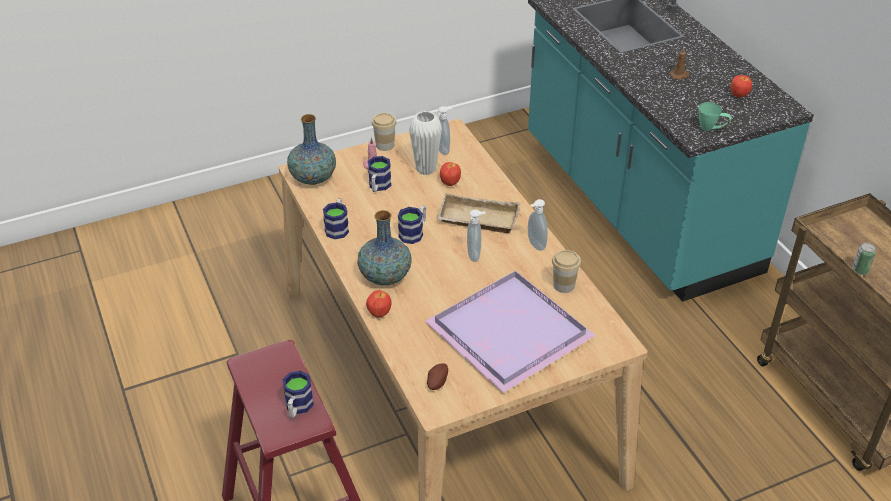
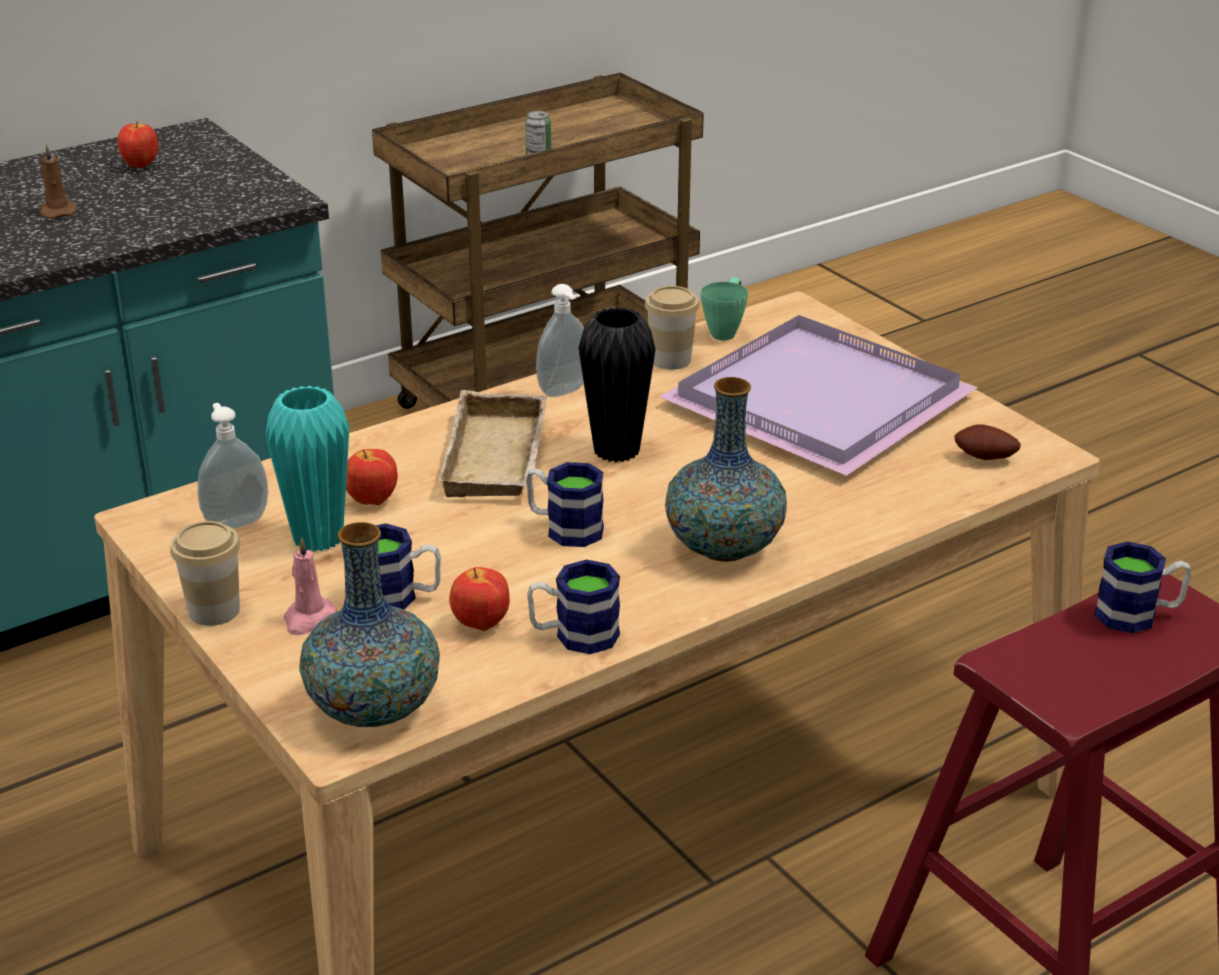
camera: 100 degrees left, 10 degrees down
apple [366,290,392,318] -> apple moved to [449,567,510,631]
white vase [409,111,442,175] -> turquoise vase [265,386,349,552]
soap dispenser [467,210,485,262] -> black vase [578,307,656,462]
green mug [698,102,732,131] -> green mug moved to [701,277,748,340]

